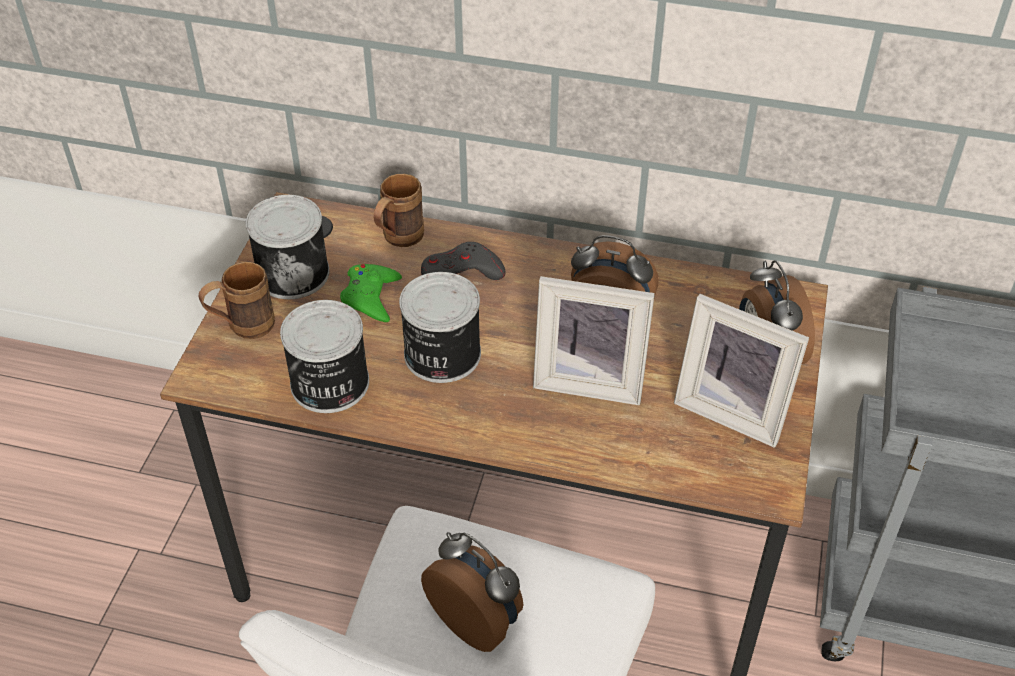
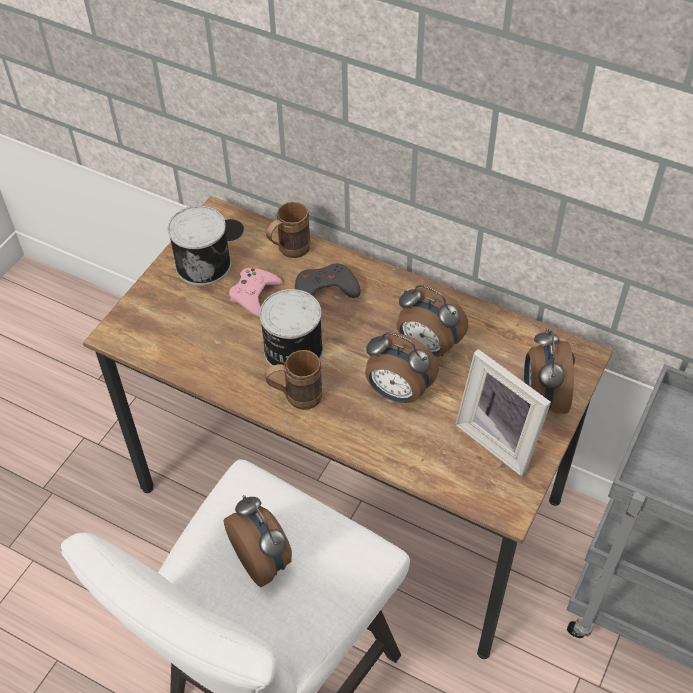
camera: 15 degrees right, 5 degrees up
brown mug [199,262,275,339] -> brown mug moved to [265,350,322,410]
can [280,300,369,413] -> none
green game controller [340,264,402,322] -> pink game controller [229,268,282,317]
picture frame [533,276,655,405] -> alarm clock [365,332,439,403]

